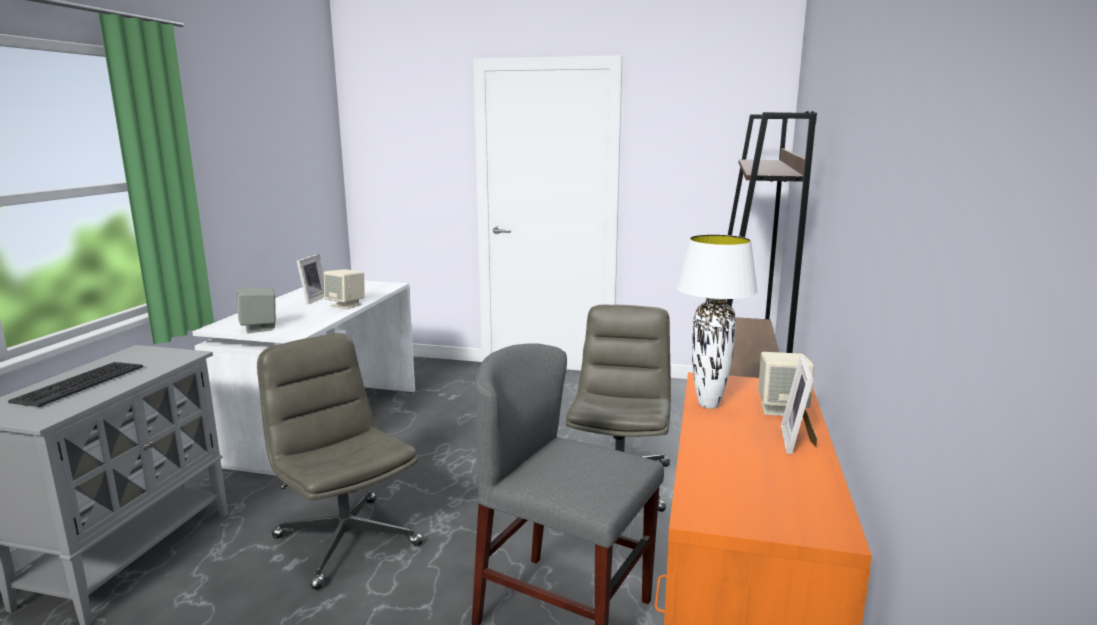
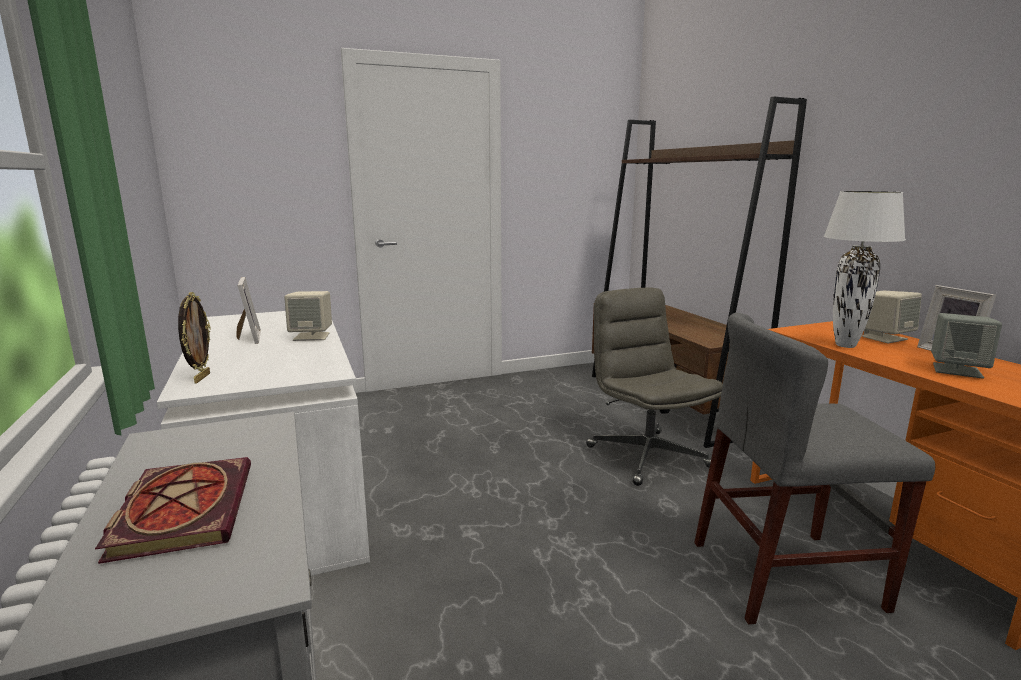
camera: 35 degrees left, 0 degrees up
keyboard [8,362,143,407] -> book [95,457,251,564]
grey speaker [237,287,276,333] -> grey speaker moved to [931,313,1002,379]
grey office chair [257,333,423,590] -> none
none -> picture frame [178,292,211,383]

